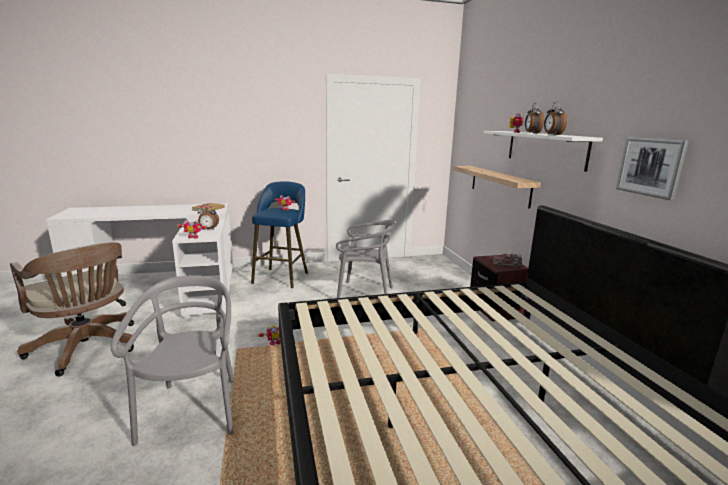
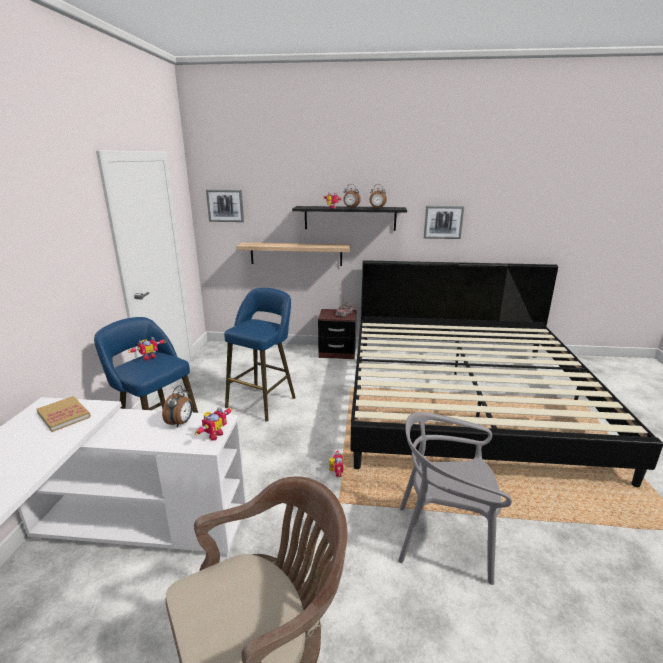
camera: 70 degrees left, 5 degrees up
grey chair [336,219,396,298] -> blue stool [224,288,296,422]
white shelf [483,131,603,172] -> black shelf [292,206,407,231]
none -> picture [206,190,244,222]

